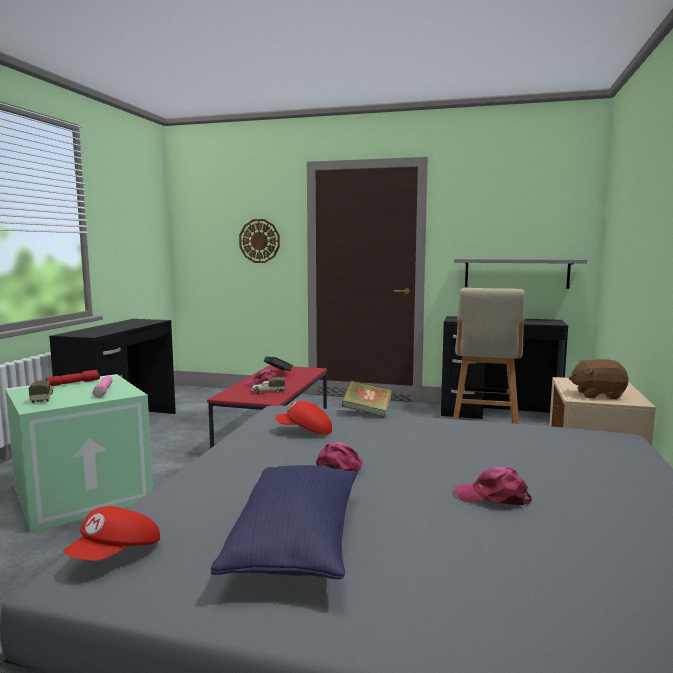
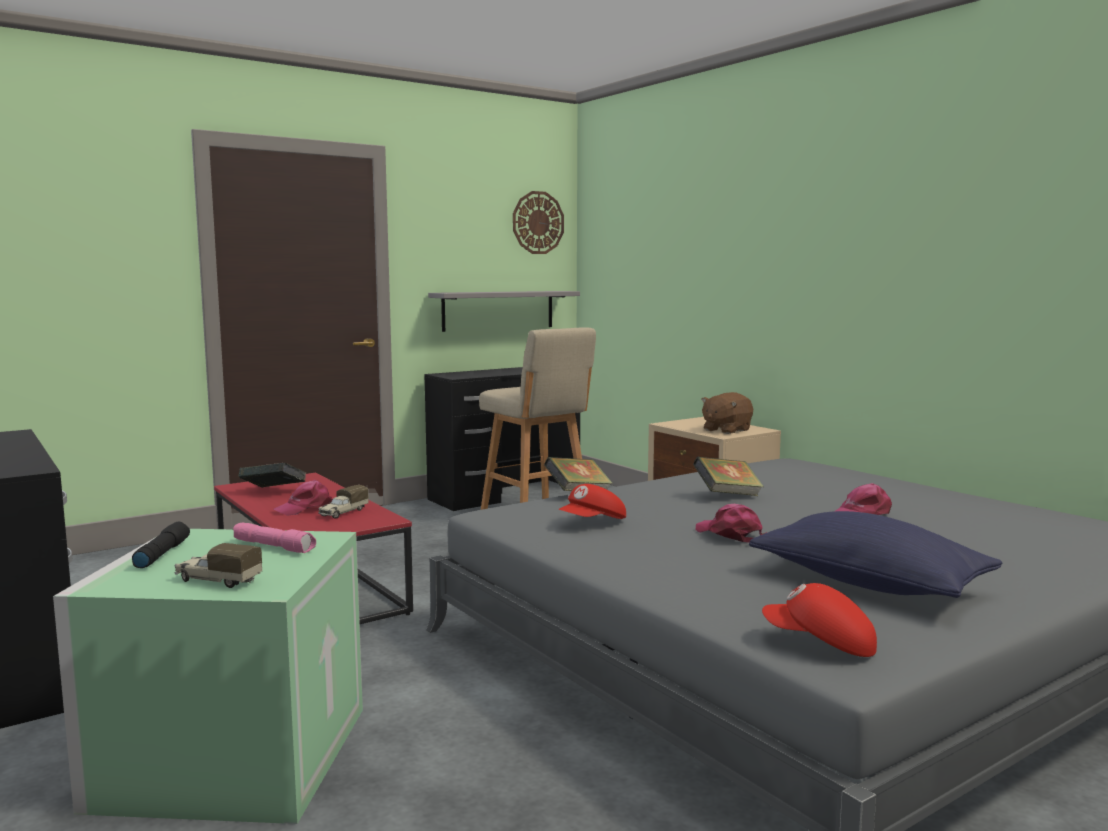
camera: 50 degrees left, 0 degrees up
red flashlight [46,370,100,386] -> black flashlight [132,522,190,568]
red cap [64,506,160,561] -> red cap turned 135 degrees clockwise [762,583,877,657]
wall clock [239,219,280,263] -> wall clock moved to [513,191,564,254]
none -> book [693,457,764,496]

